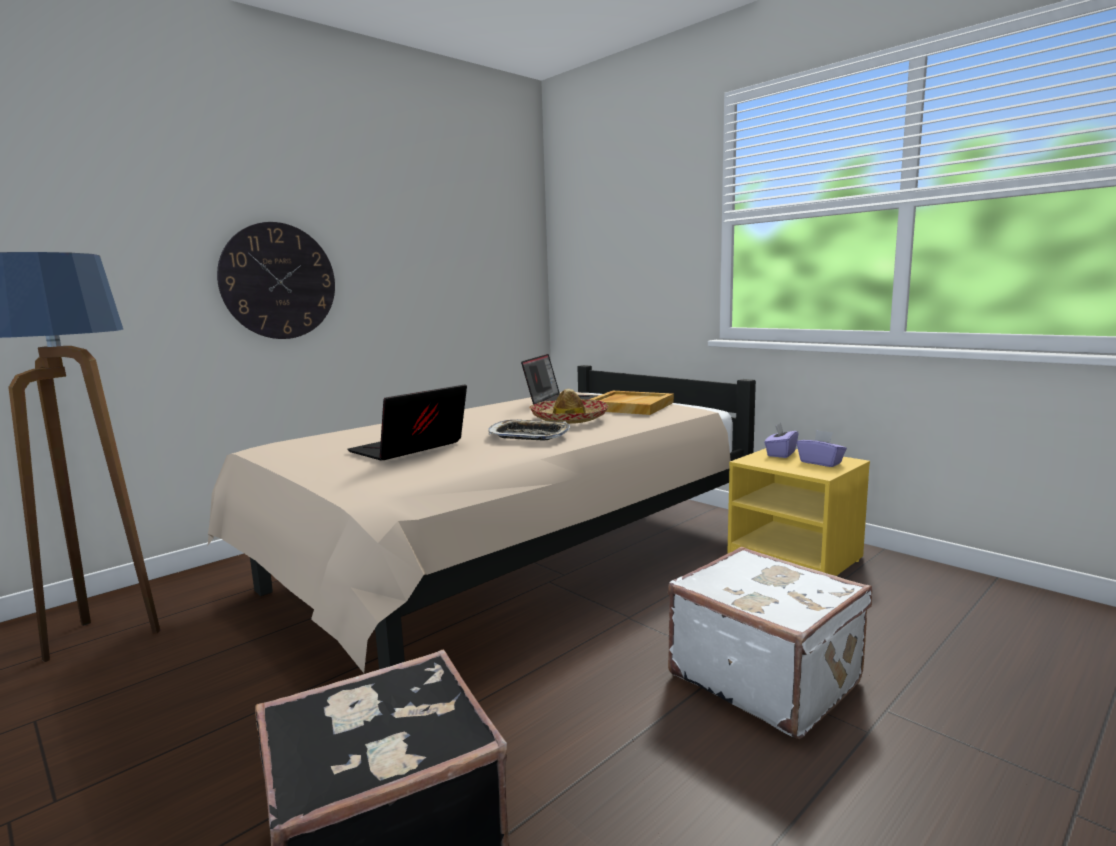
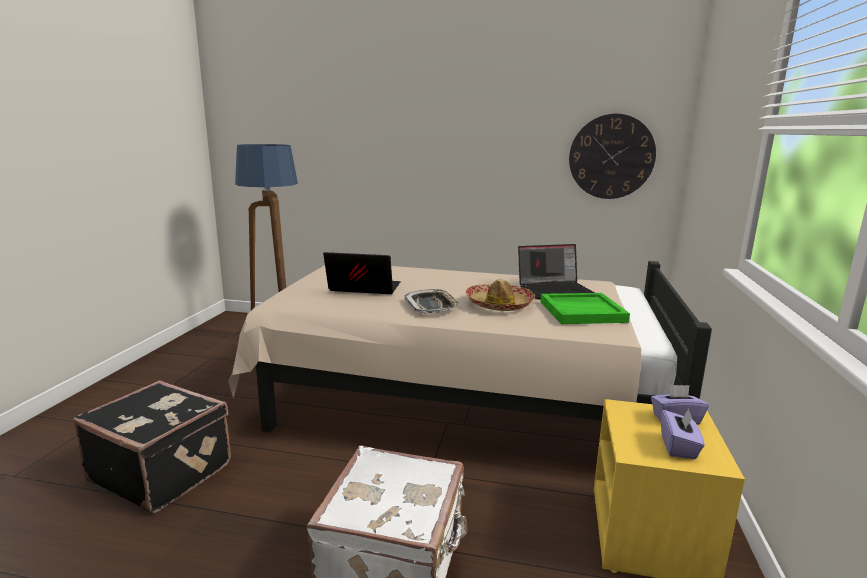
camera: 55 degrees right, 5 degrees up
wall clock [217,222,335,339] -> wall clock moved to [569,114,656,199]
beige tray [589,391,674,415] -> green tray [540,293,630,324]

